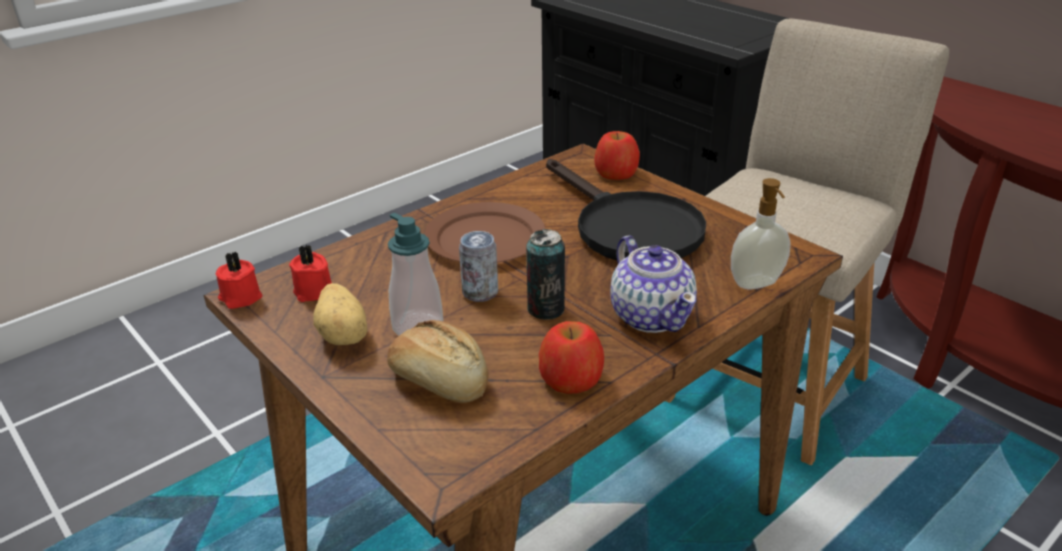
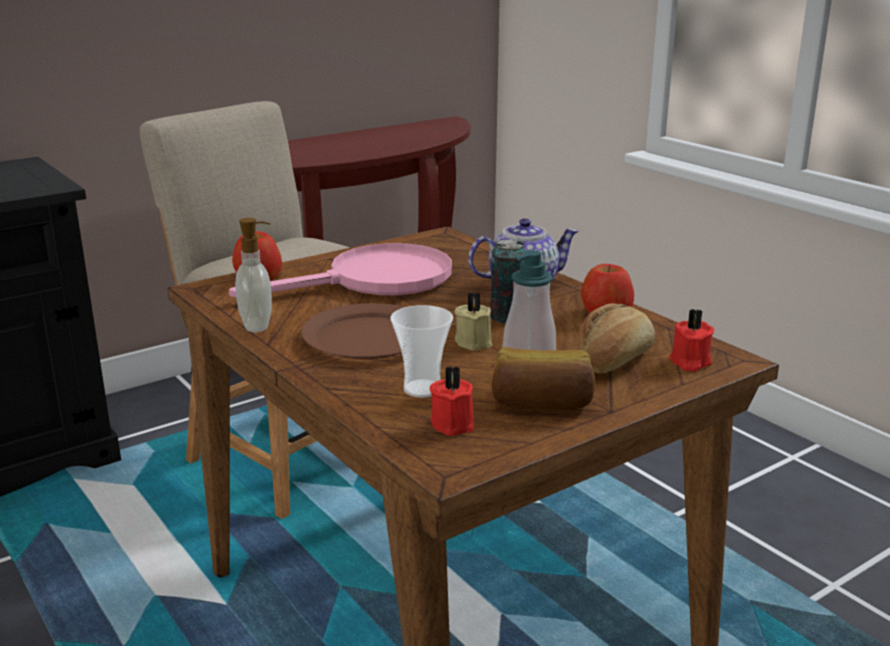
camera: 85 degrees left, 10 degrees down
red candle [215,252,262,309] -> red candle moved to [669,309,715,371]
potato [313,283,368,345] -> bread [491,347,595,410]
can [459,231,498,302] -> beige candle [455,292,492,351]
black frying pan [546,159,706,260] -> pink frying pan [229,243,452,298]
soap dispenser [731,178,791,289] -> soap dispenser moved to [235,218,272,332]
none -> cup [390,305,453,398]

